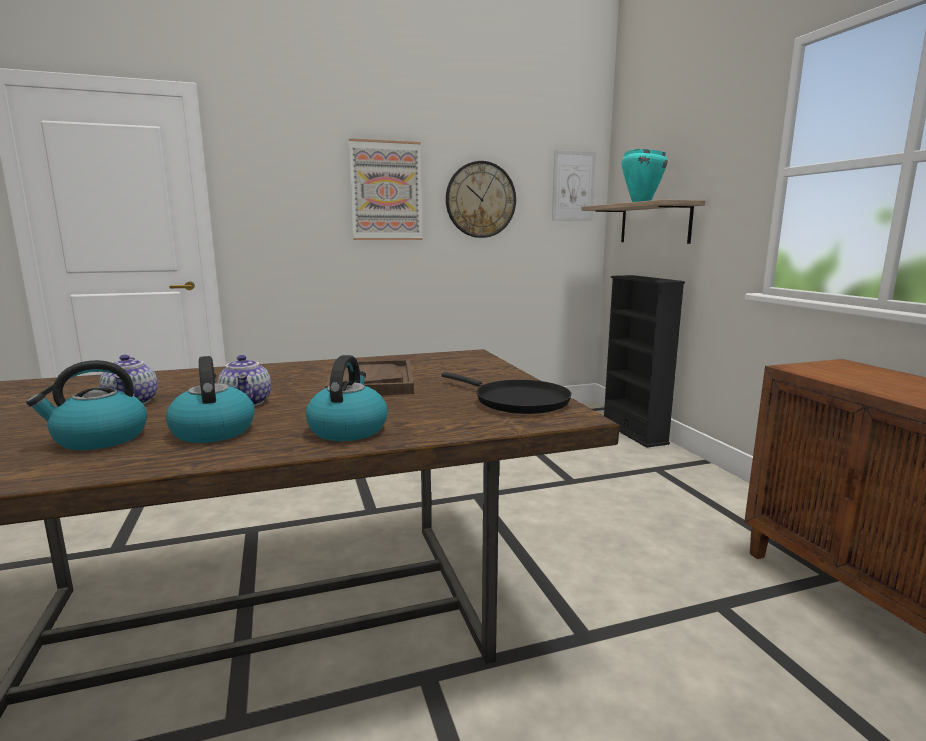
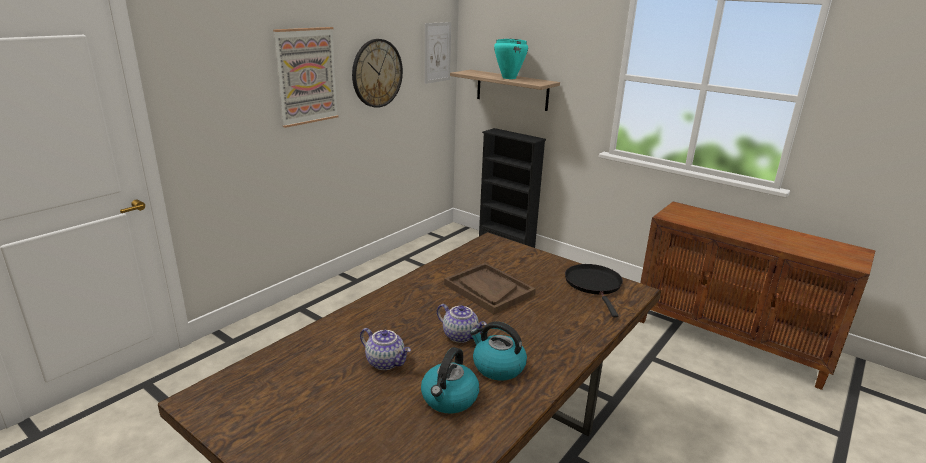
camera: 35 degrees left, 10 degrees up
kettle [306,355,388,441] -> none
black frying pan [442,372,571,414] -> black frying pan turned 105 degrees counterclockwise [565,264,623,318]

